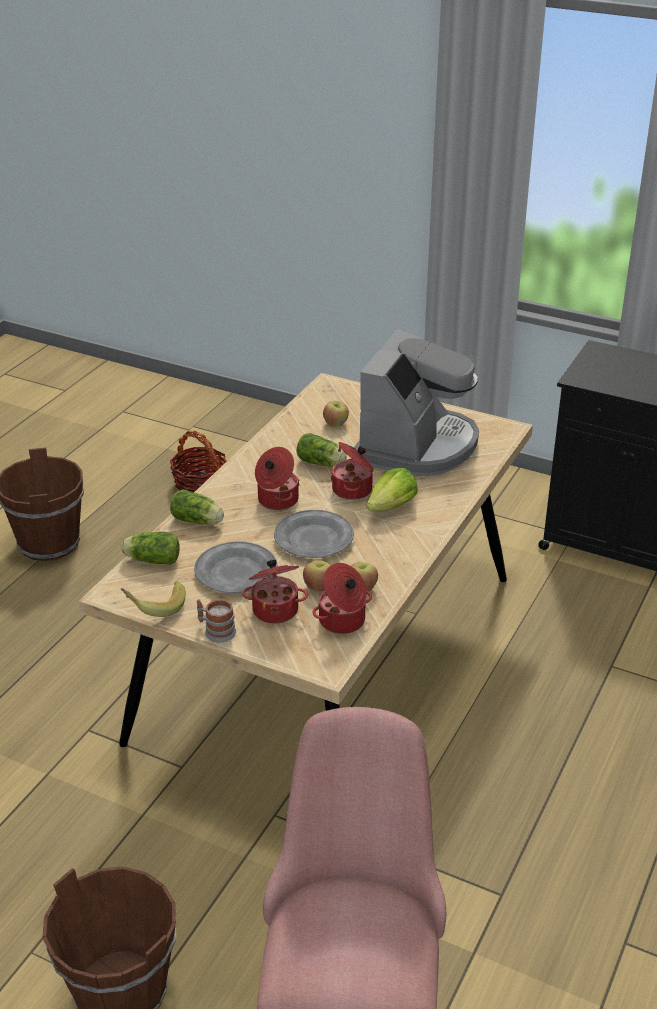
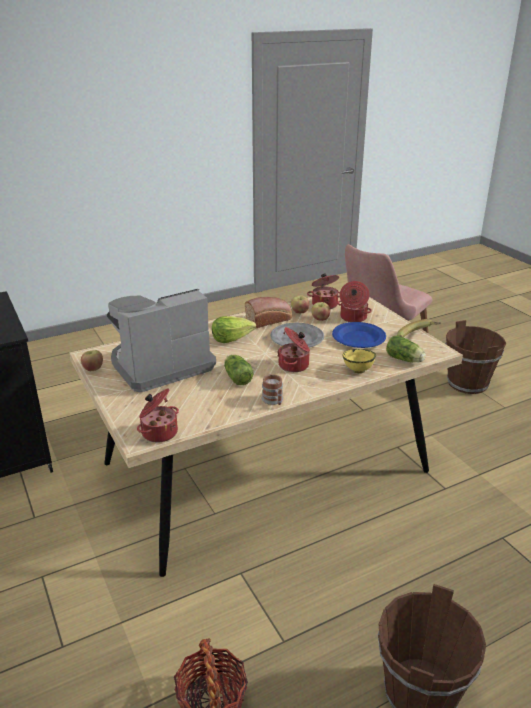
camera: 145 degrees left, 5 degrees down
lettuce [170,489,224,525] -> yellow bowl [342,349,376,373]
grey plate [194,541,278,593] -> blue plate [332,322,386,348]
mug [197,599,236,643] -> mug moved to [261,374,283,405]
apple [323,401,349,427] -> apple moved to [81,350,103,371]
cooking pot [330,442,374,500] -> cooking pot moved to [137,388,179,442]
none -> bread [245,297,292,328]

